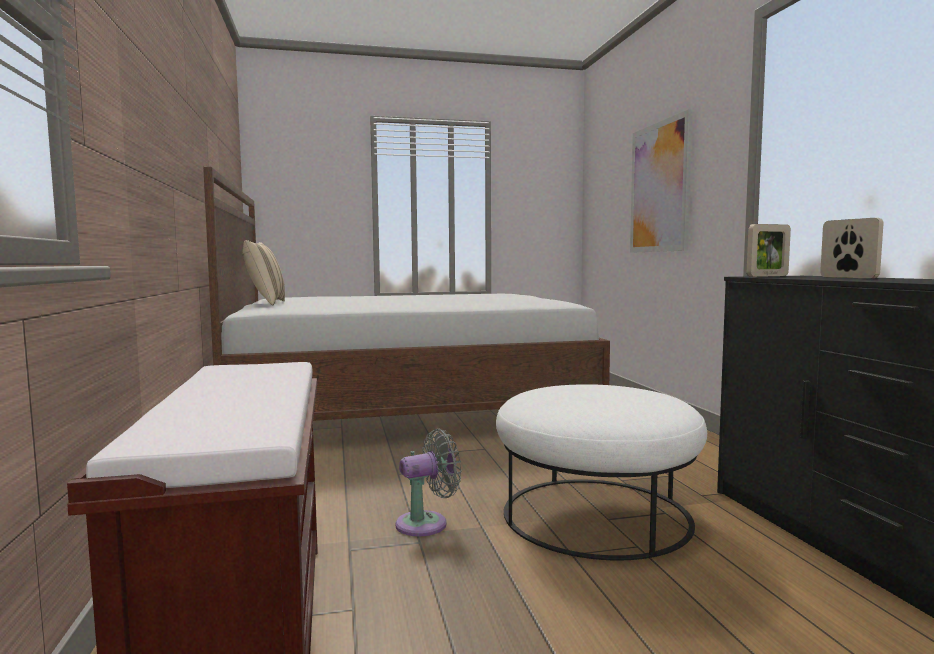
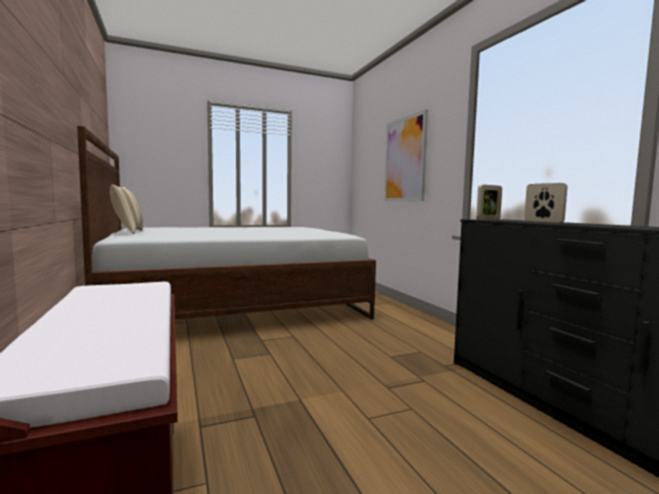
camera: 10 degrees left, 0 degrees up
grey fan [395,429,462,537] -> none
white ottoman [496,384,707,560] -> none

